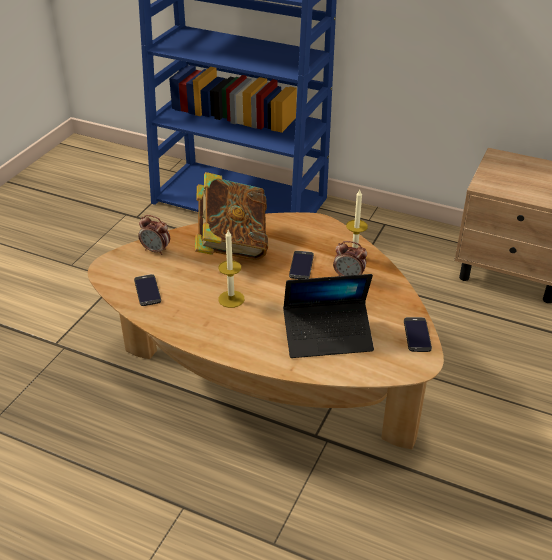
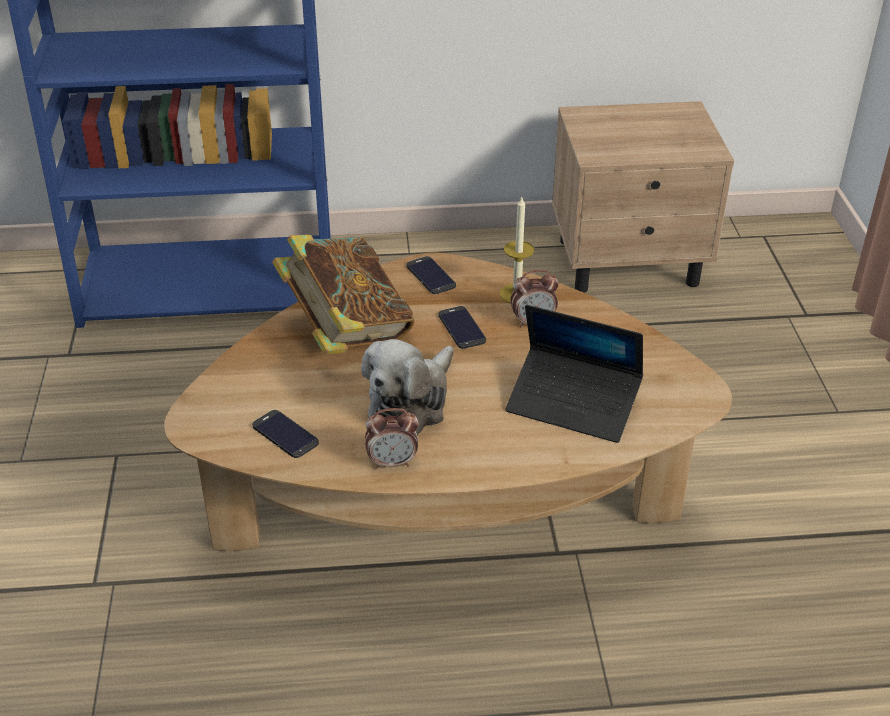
camera: 30 degrees left, 0 degrees up
alarm clock [138,215,170,255] -> alarm clock moved to [365,408,418,469]
candle [218,230,244,308] -> plush toy [361,339,454,435]
laptop [283,274,374,358] -> laptop turned 60 degrees clockwise [505,305,643,443]
phone [404,317,432,352] -> phone moved to [406,256,456,294]

